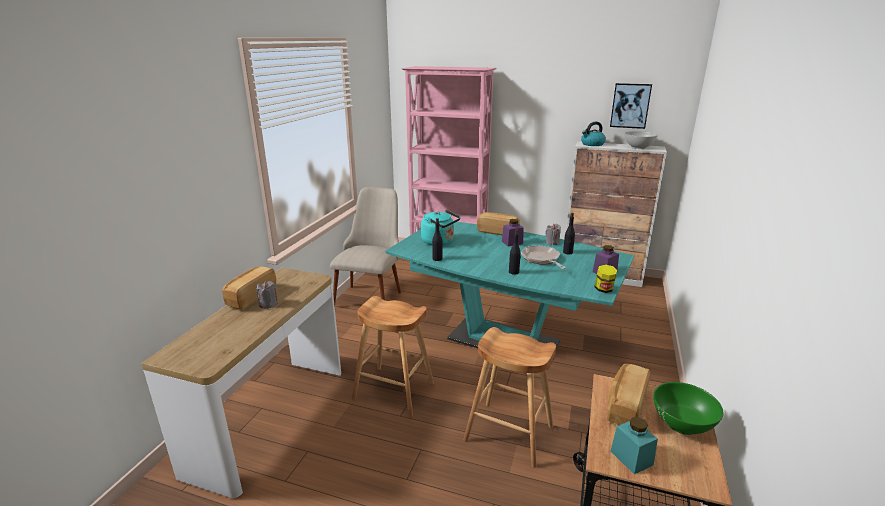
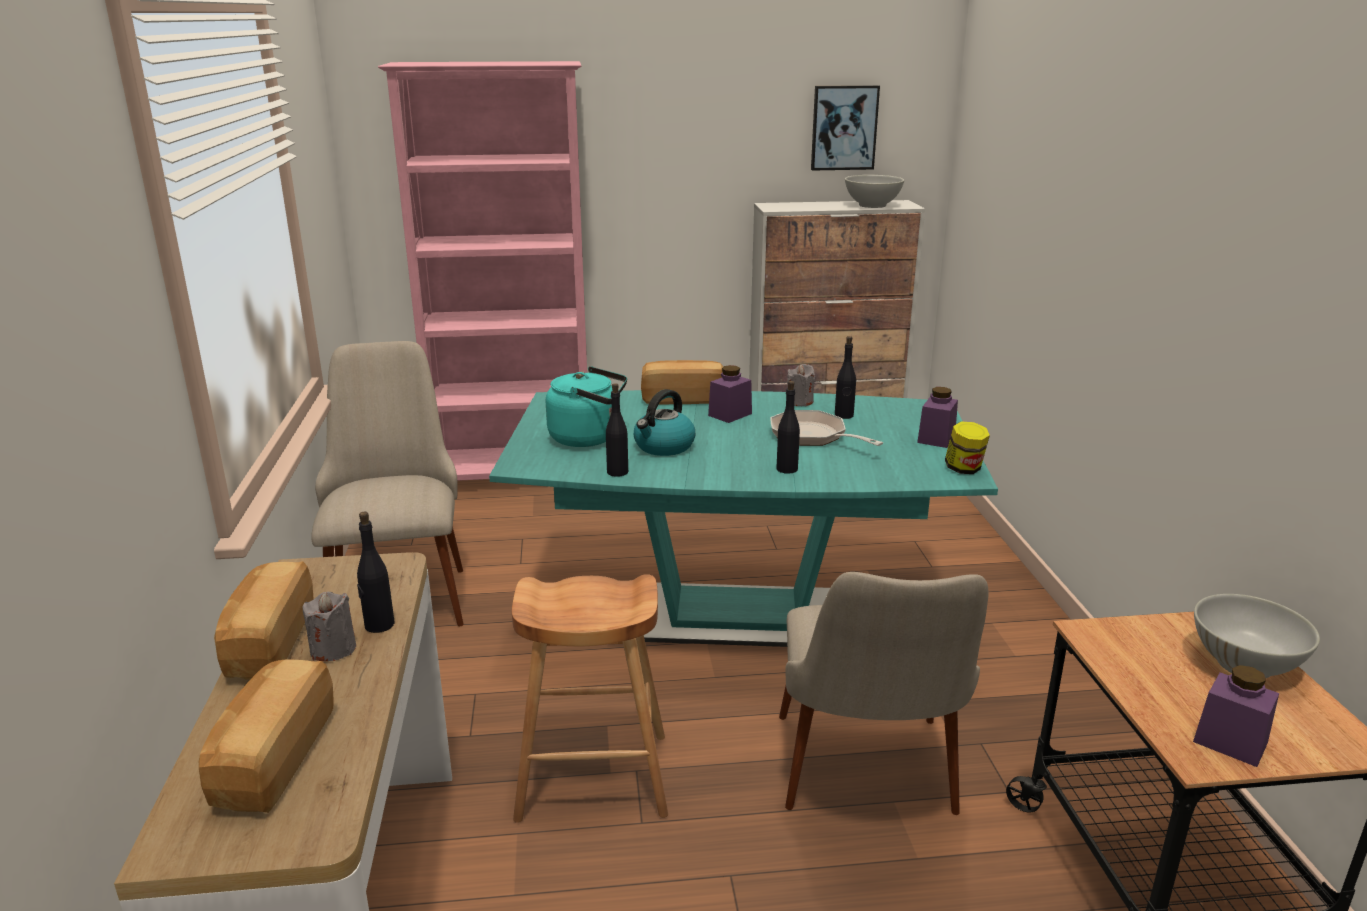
camera: 25 degrees left, 0 degrees up
brown stool [463,327,556,468] -> beige chair [779,572,989,815]
kettle [581,122,606,146] -> kettle moved to [634,389,695,456]
bread [607,364,650,426] -> bread moved to [199,659,334,813]
turquoise jar [611,417,658,474] -> purple jar [1193,665,1279,767]
green bowl [653,382,723,435] -> white bowl [1194,594,1320,678]
none -> black bottle [357,511,395,633]

